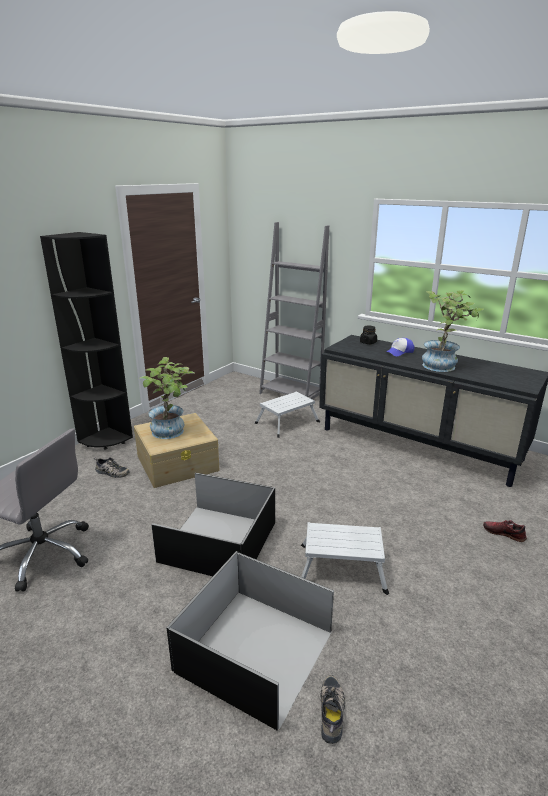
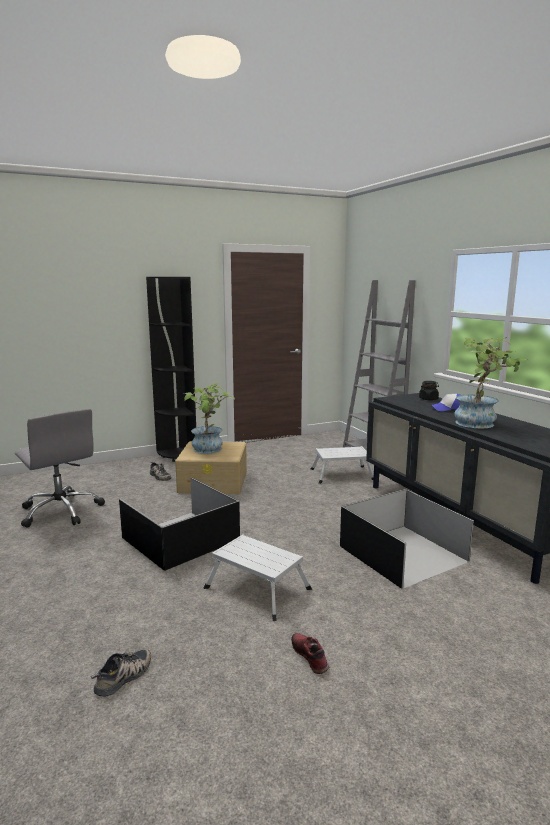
camera: 30 degrees right, 10 degrees down
black storage box [166,551,334,730] -> black storage box moved to [340,489,474,589]
shoe [483,520,527,542] -> shoe moved to [291,633,329,674]

